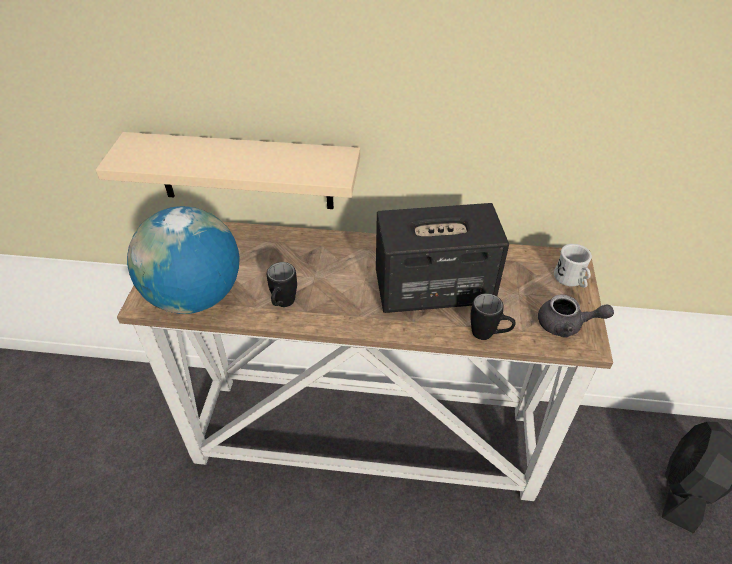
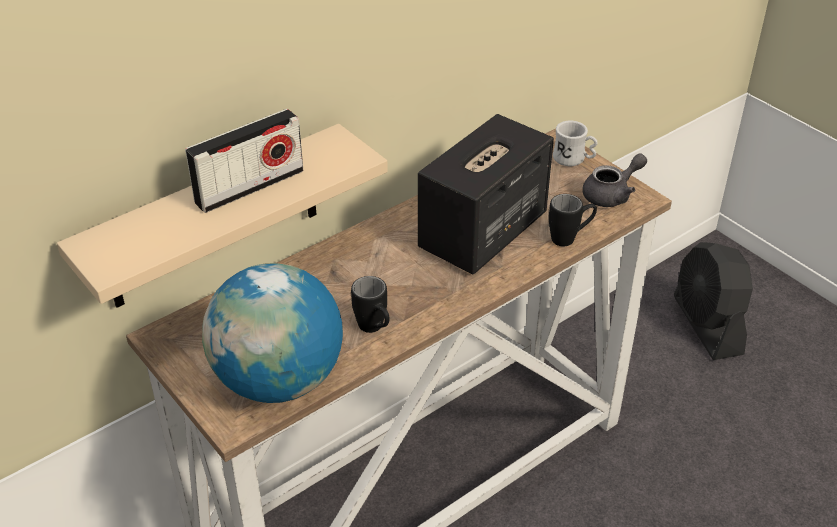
camera: 45 degrees left, 5 degrees down
none -> radio [185,109,304,213]

